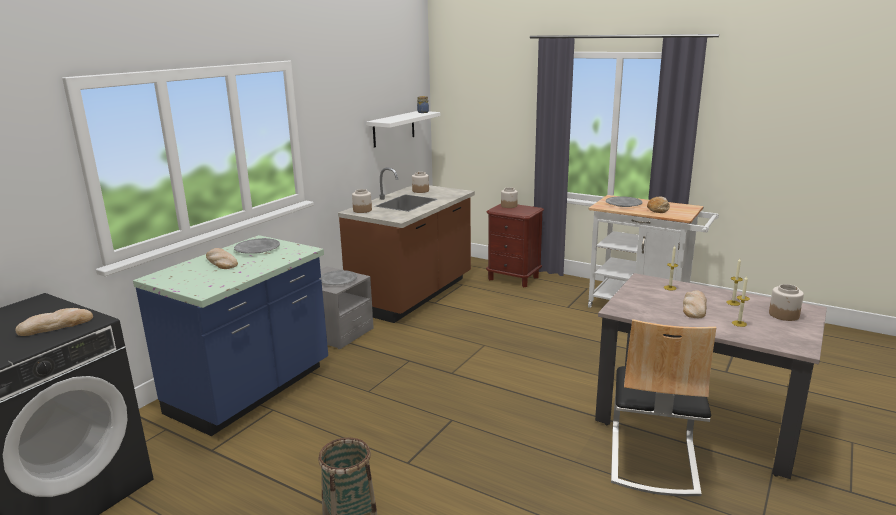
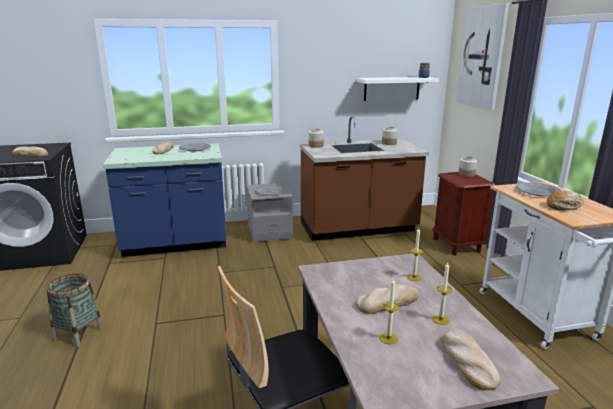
camera: 45 degrees right, 0 degrees up
jar [769,284,804,321] -> bread [442,329,501,391]
none -> picture [456,3,509,111]

